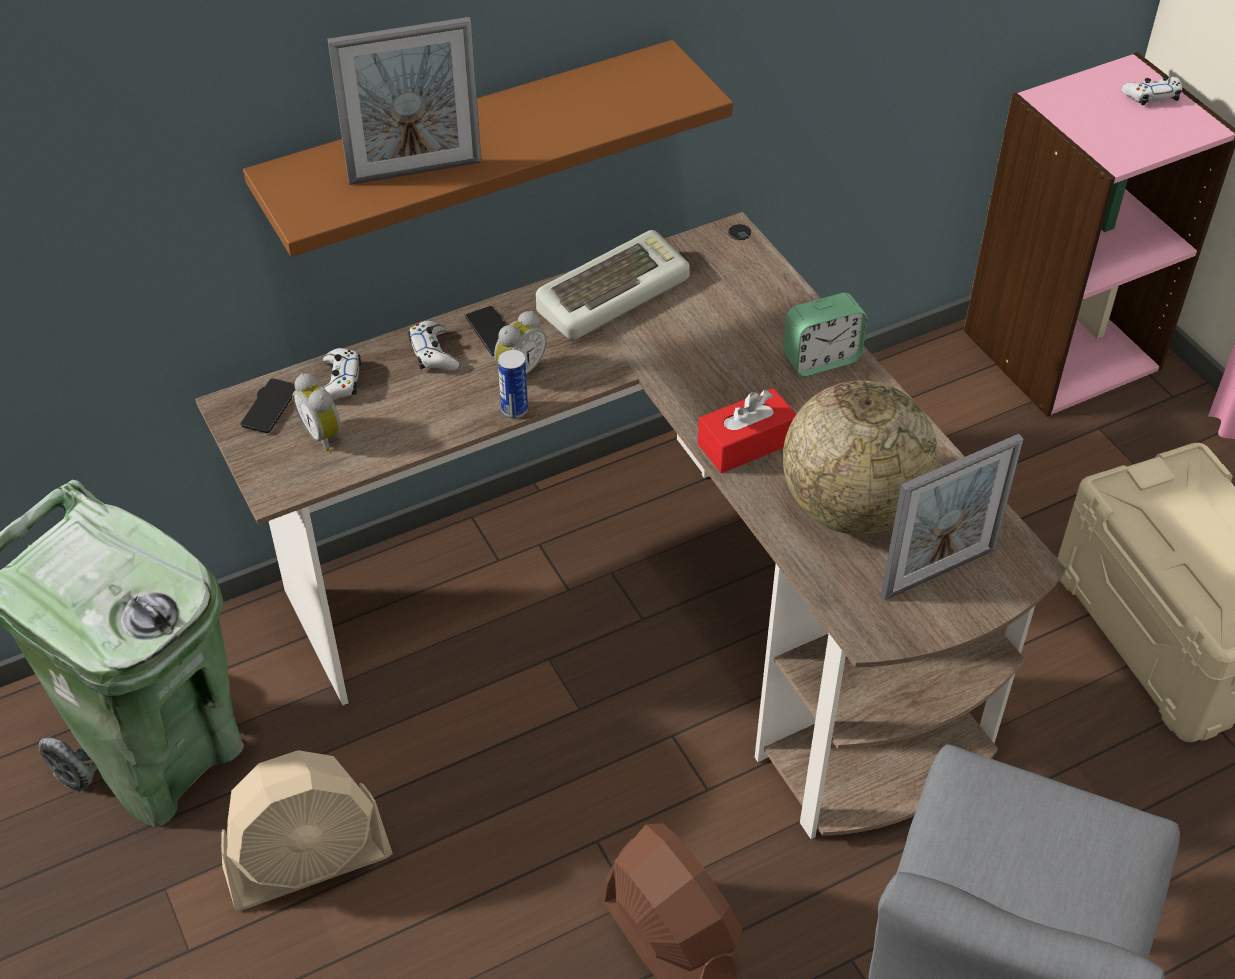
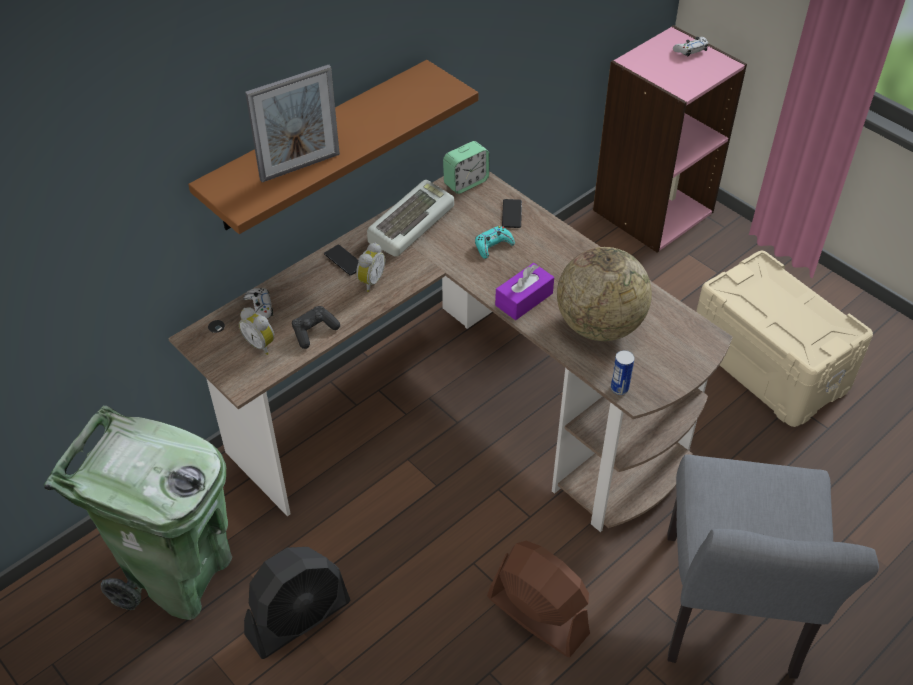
camera: 15 degrees left, 0 degrees up
beige fan [221,750,393,910] -> black fan [244,547,351,659]
phone [240,378,296,433] -> phone moved to [502,199,522,228]
white game controller [408,321,459,371] -> none
can [498,349,528,418] -> can moved to [611,350,635,395]
red tissue box [698,388,796,473] -> purple tissue box [495,263,554,320]
alarm clock [783,293,867,377] -> alarm clock moved to [443,141,489,194]
picture frame [881,434,1024,600] -> none
none -> black game controller [292,306,340,349]
none -> turquoise game controller [475,226,515,259]

